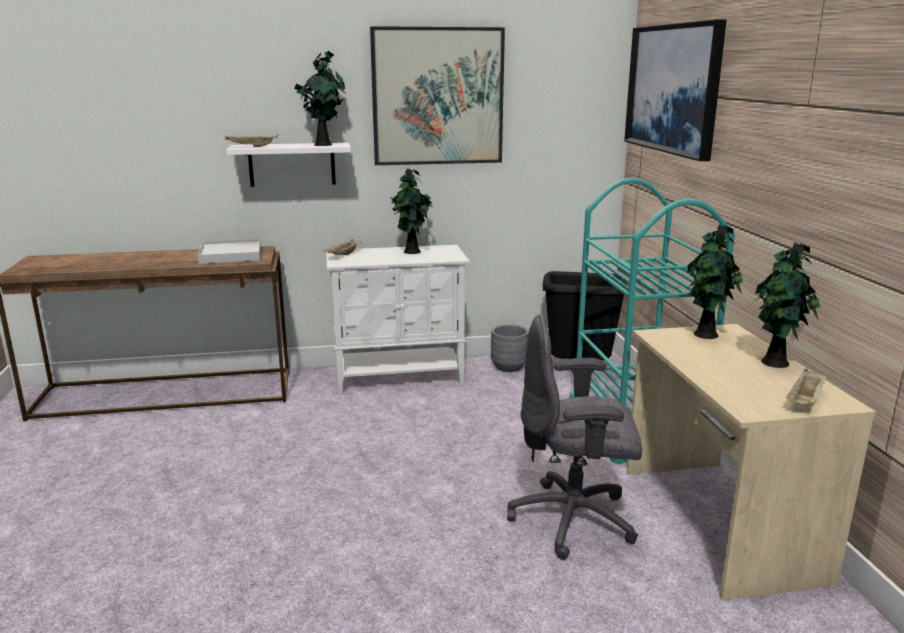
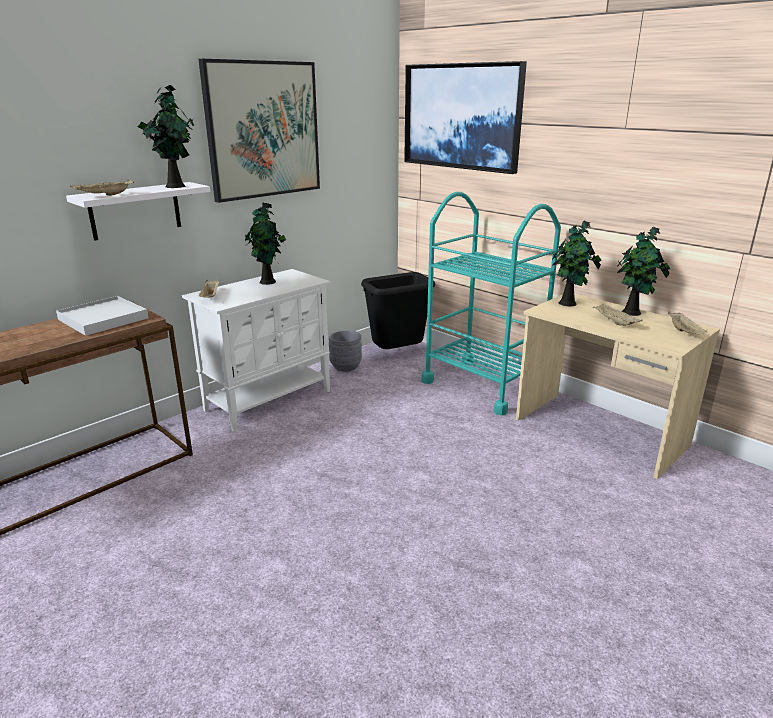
camera: 35 degrees left, 5 degrees up
grey office chair [507,314,642,560] -> none
none -> beige tray [593,304,643,326]

